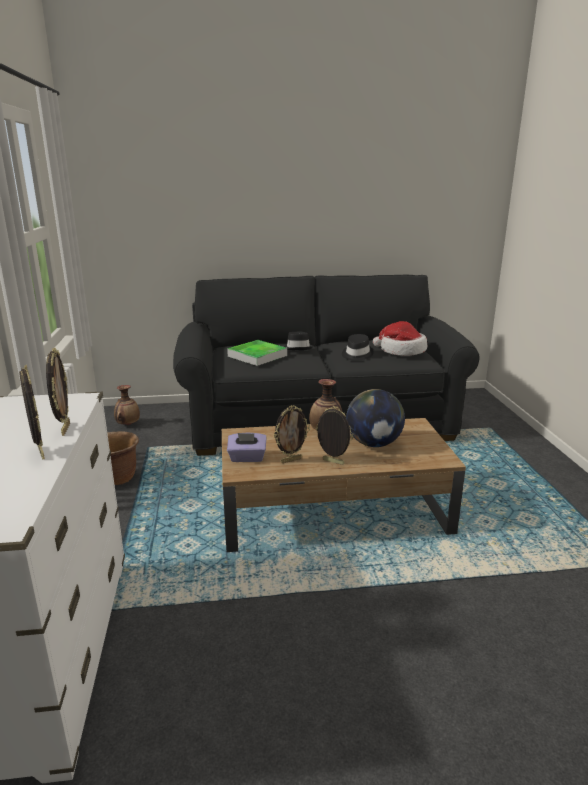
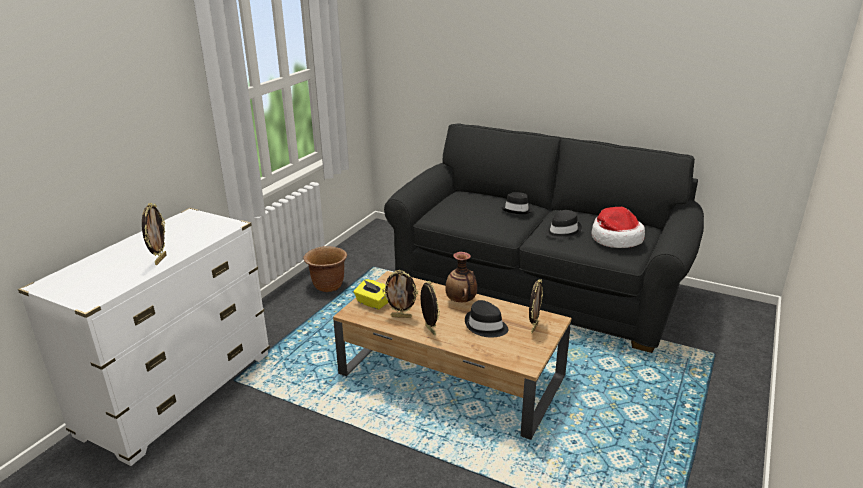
camera: 35 degrees right, 5 degrees up
picture frame [46,348,70,436] -> picture frame moved to [529,279,543,334]
vase [114,385,140,425] -> none
tray [227,340,287,366] -> none
purple tissue box [227,433,266,462] -> yellow tissue box [353,279,388,310]
globe [346,389,405,447] -> black hat [465,300,508,338]

